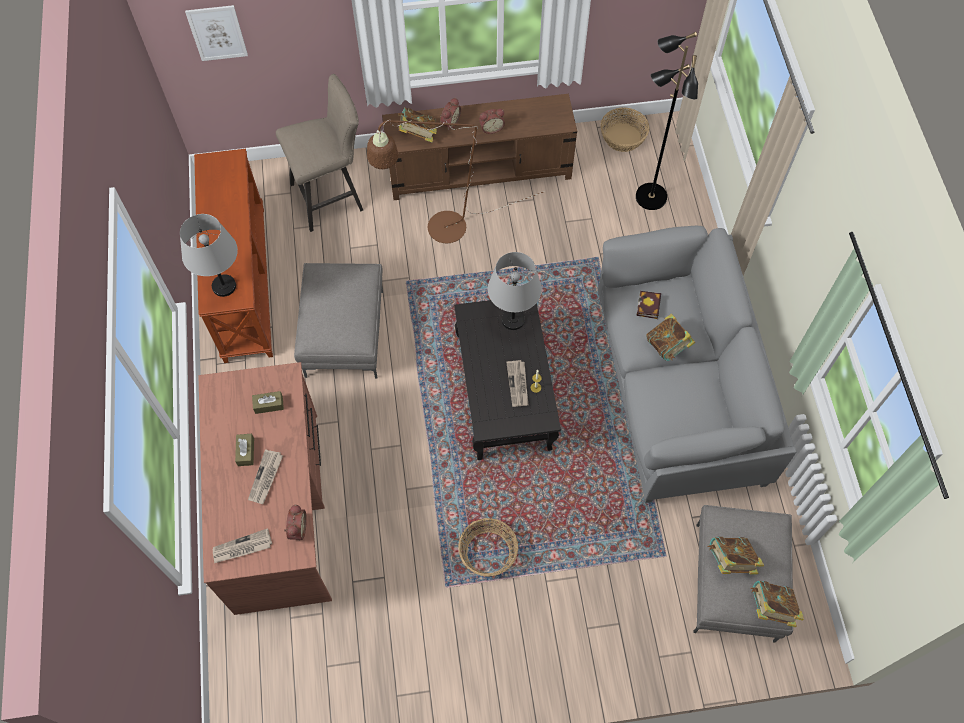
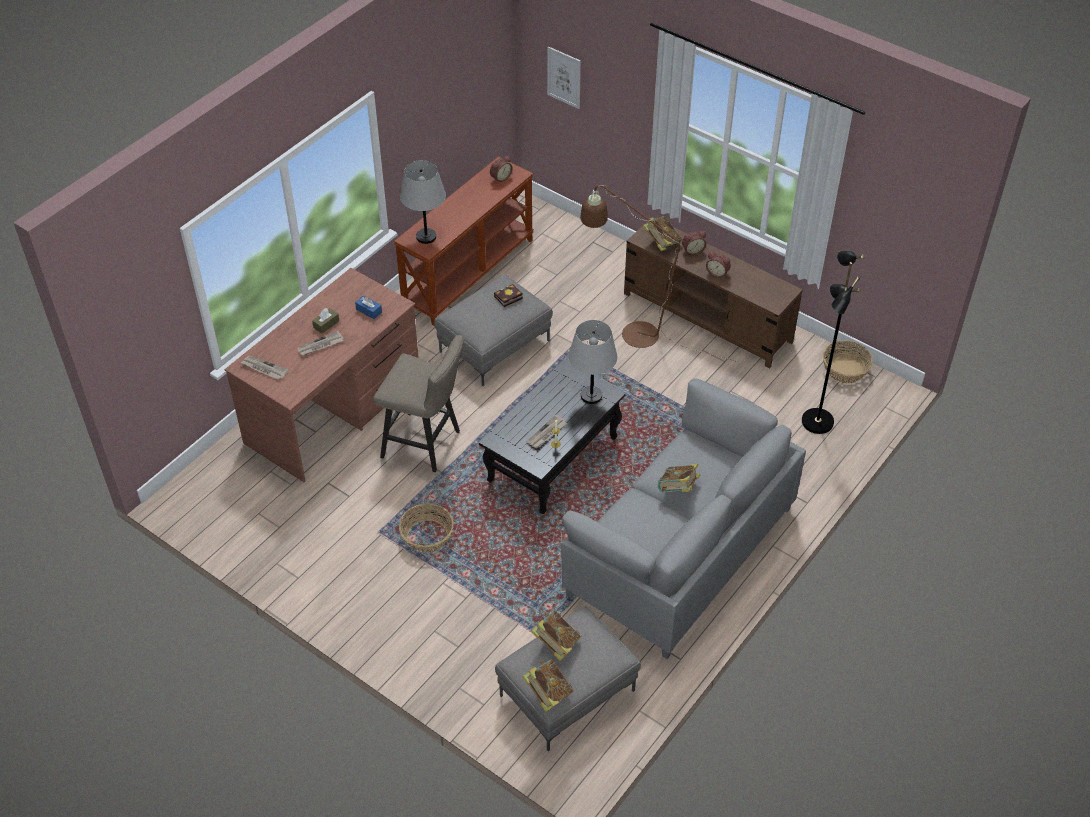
camera: 45 degrees right, 15 degrees down
brown tissue box [252,391,284,414] -> blue tissue box [355,295,382,319]
beige stool [276,74,363,232] -> beige stool moved to [373,335,464,472]
alarm clock [284,504,307,541] -> alarm clock moved to [490,156,512,183]
book [636,291,661,319] -> book moved to [494,284,523,307]

